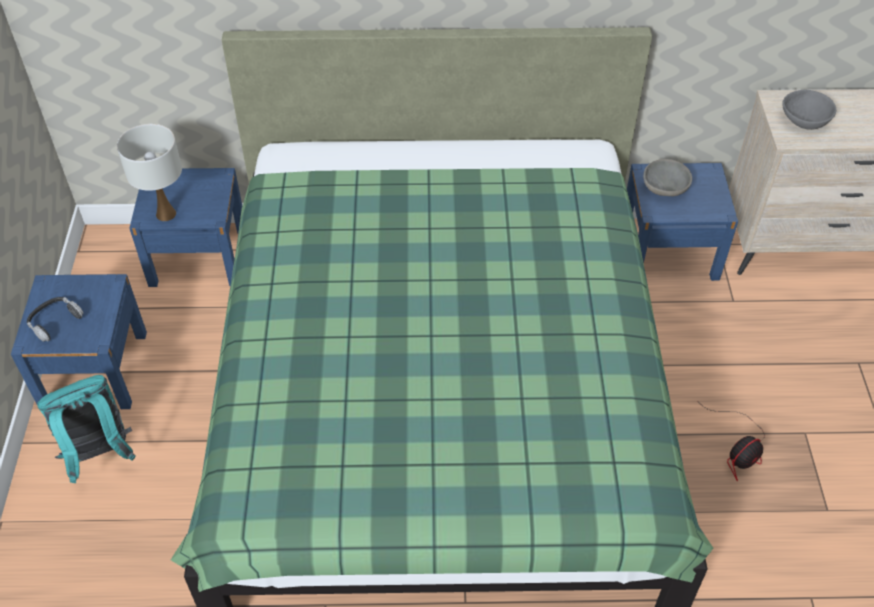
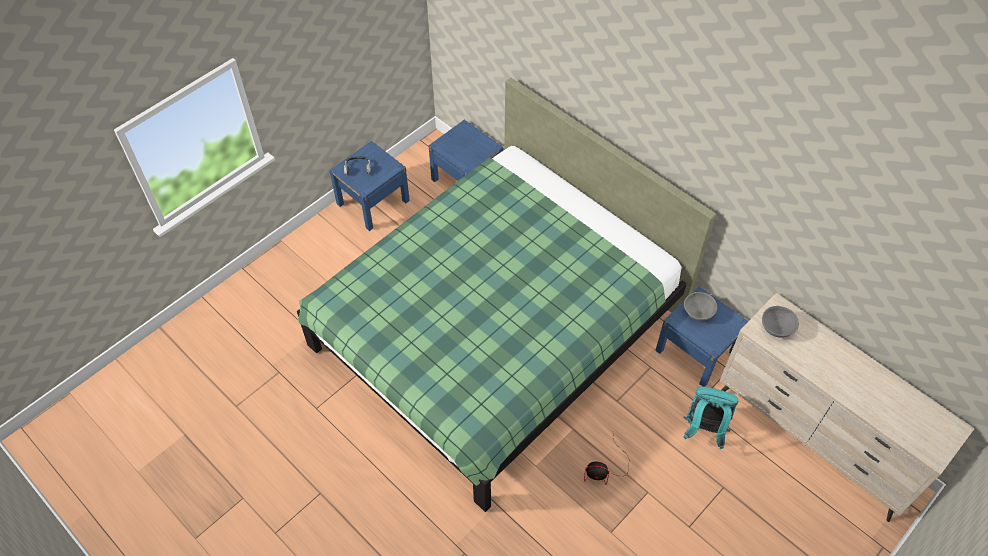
camera: 45 degrees right, 5 degrees up
turquoise backpack [37,375,136,483] -> turquoise backpack moved to [683,387,738,449]
white table lamp [117,124,182,221] -> none

